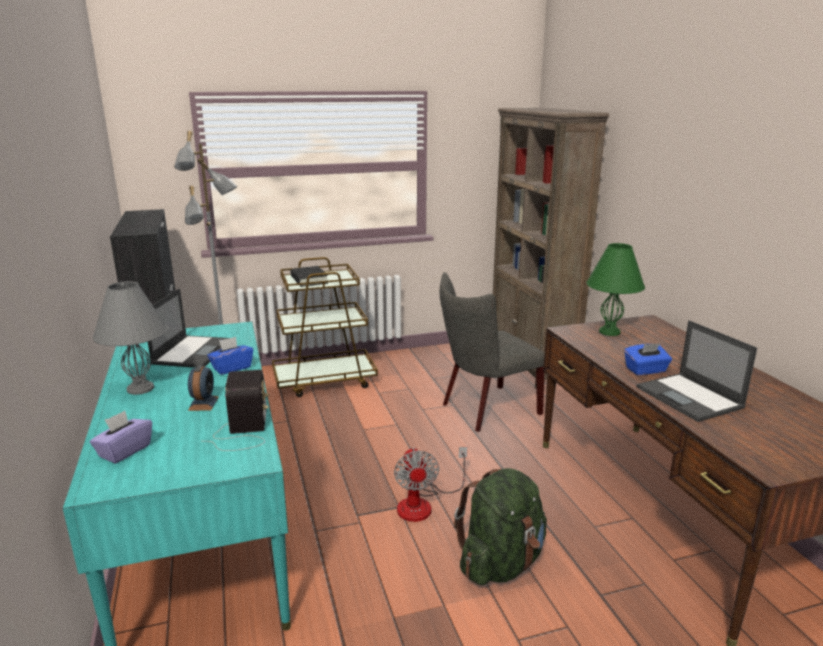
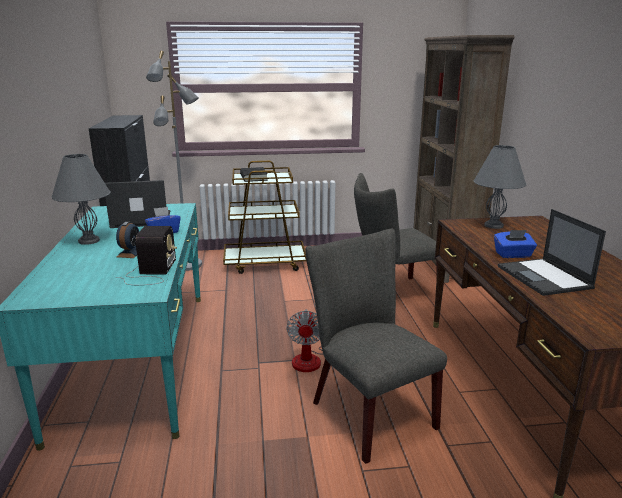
camera: 10 degrees right, 0 degrees up
purple tissue box [90,411,152,464] -> none
laptop [148,288,229,368] -> laptop turned 120 degrees counterclockwise [105,180,170,228]
green backpack [454,468,547,585] -> grey chair [305,229,447,464]
green table lamp [586,243,645,336] -> grey table lamp [473,145,526,229]

